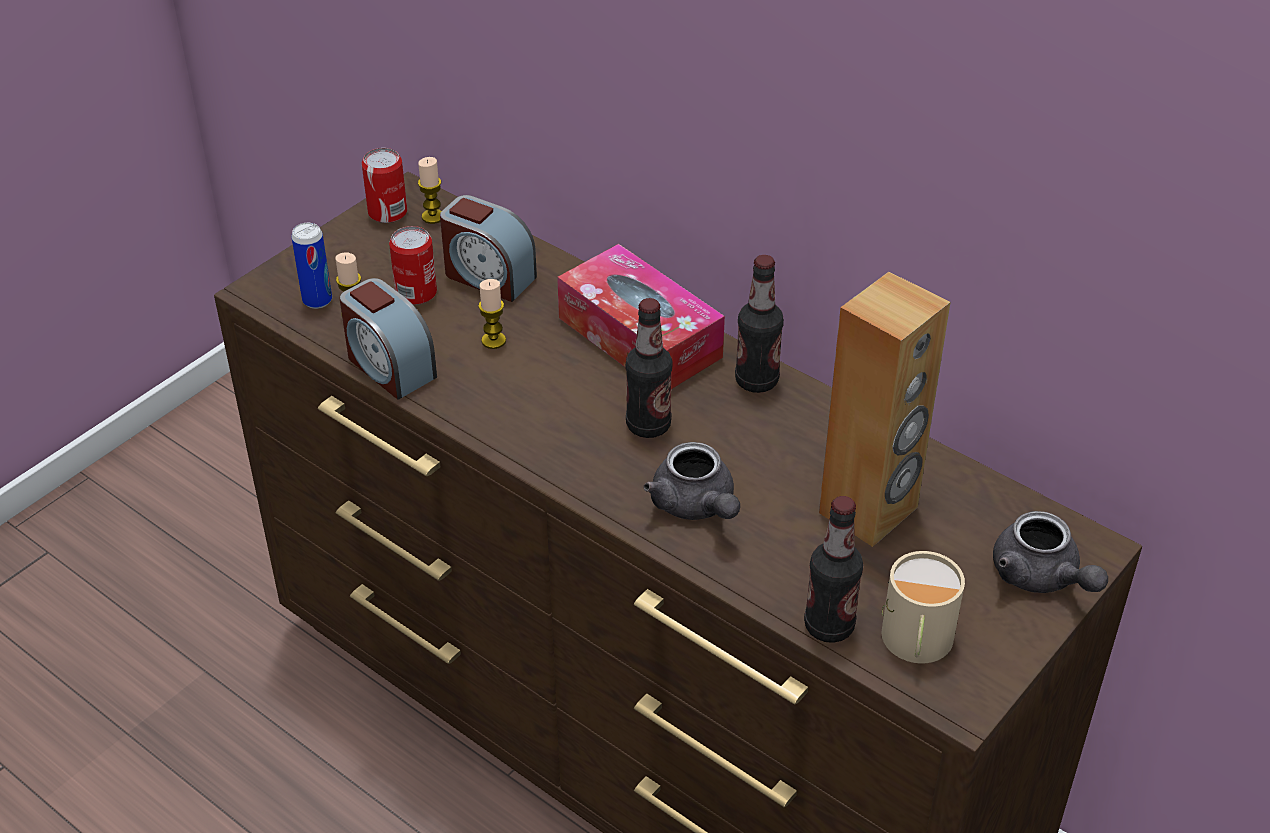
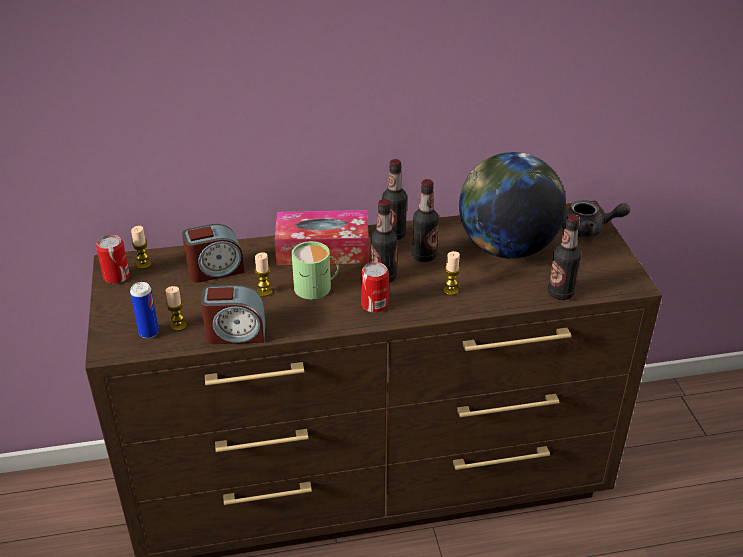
camera: 50 degrees left, 5 degrees down
can [389,226,437,305] -> can moved to [361,262,389,313]
grey teapot [643,442,740,520] -> candle [443,251,460,296]
brown speaker [819,271,950,547] -> globe [459,152,566,259]
beige mug [881,551,965,663] -> none
none -> green mug [292,241,339,299]
none -> bottle [412,179,439,262]

